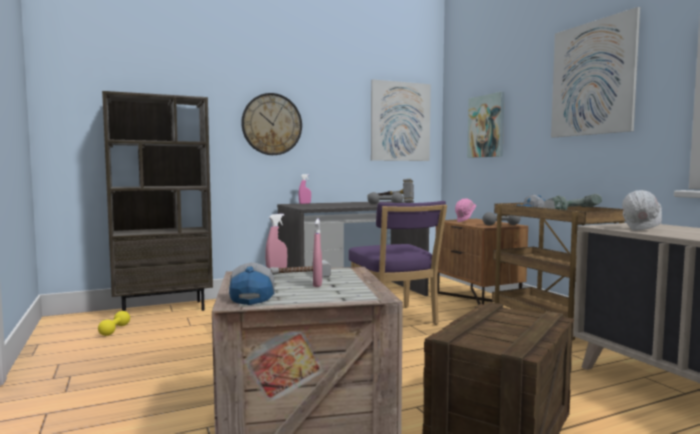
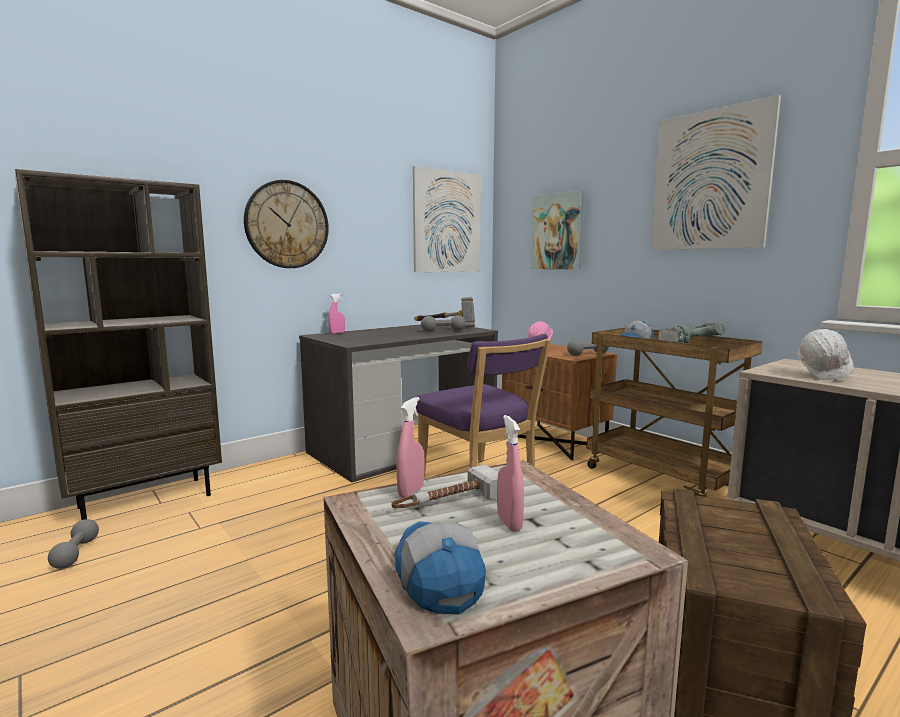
camera: 15 degrees left, 5 degrees up
yellow dumbbell [98,311,130,336] -> grey dumbbell [48,519,99,569]

